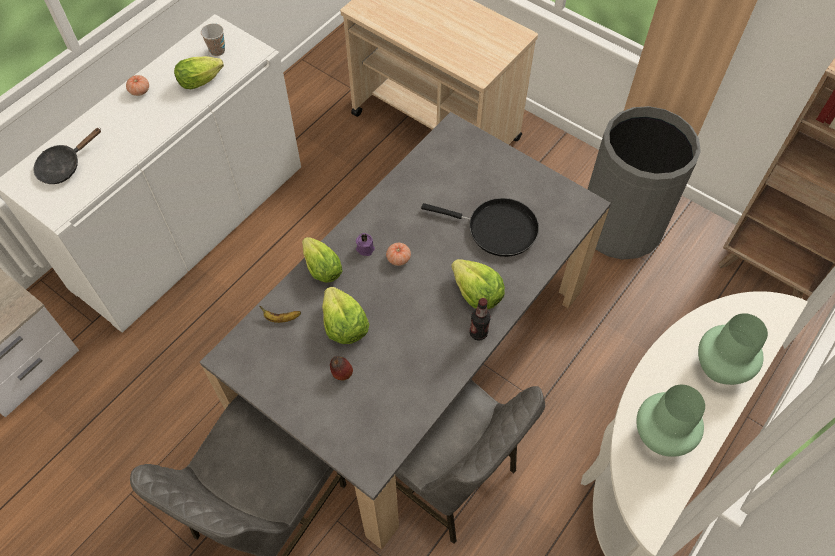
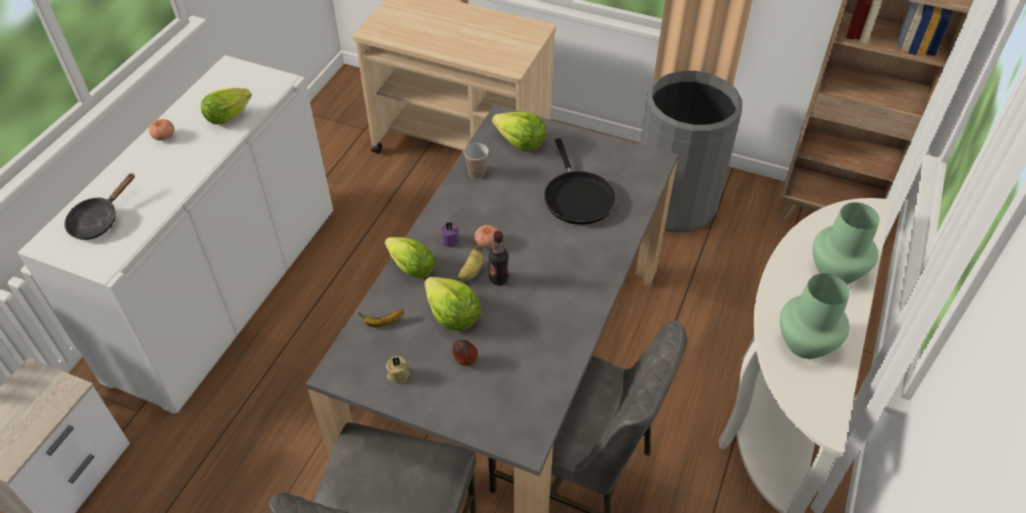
camera: 15 degrees left, 10 degrees down
cup [201,23,225,56] -> cup moved to [463,143,489,178]
black frying pan [421,198,539,257] -> black frying pan turned 75 degrees clockwise [544,138,616,225]
lettuce [451,259,505,310] -> lettuce moved to [492,112,546,152]
bottle [470,298,491,341] -> bottle moved to [489,231,509,285]
none -> beige candle [386,356,410,383]
none -> banana [457,245,483,281]

